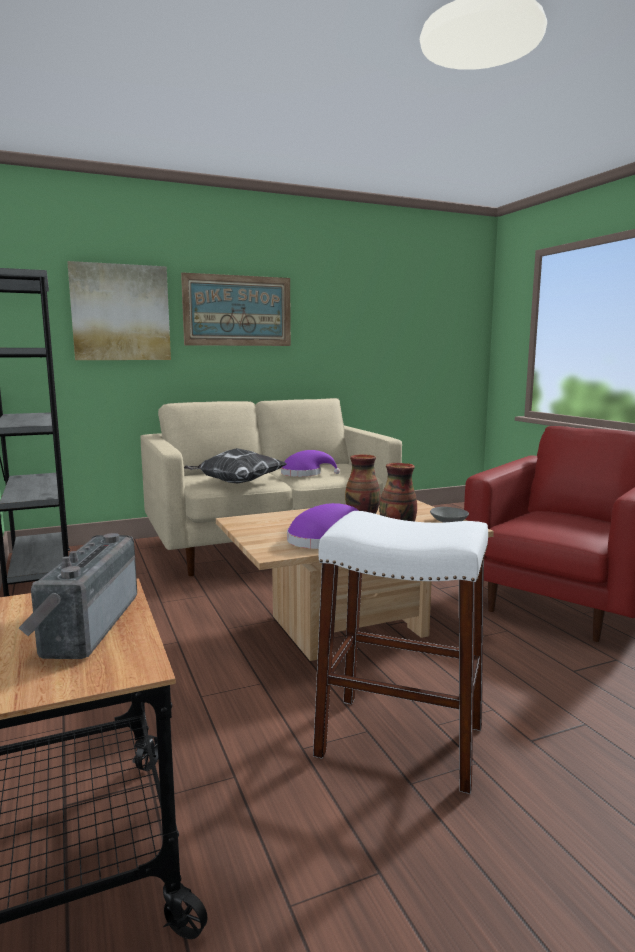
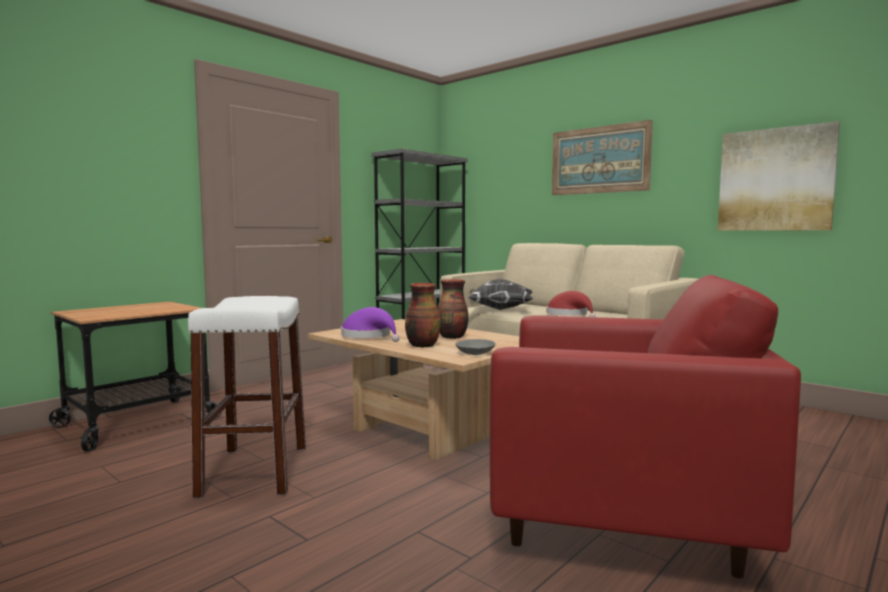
camera: 65 degrees right, 5 degrees down
radio [19,533,137,659] -> none
picture [67,261,171,360] -> picture moved to [718,121,840,231]
purple hat [281,450,340,477] -> red hat [547,291,596,317]

